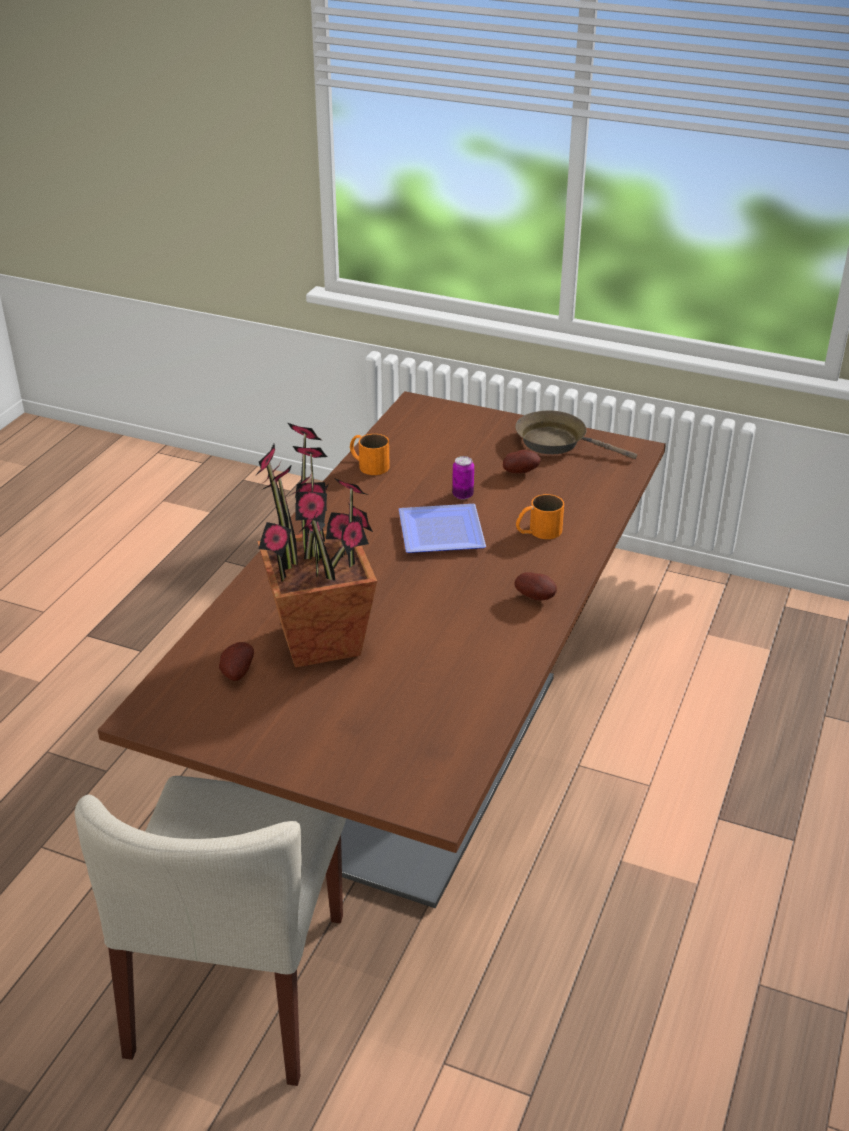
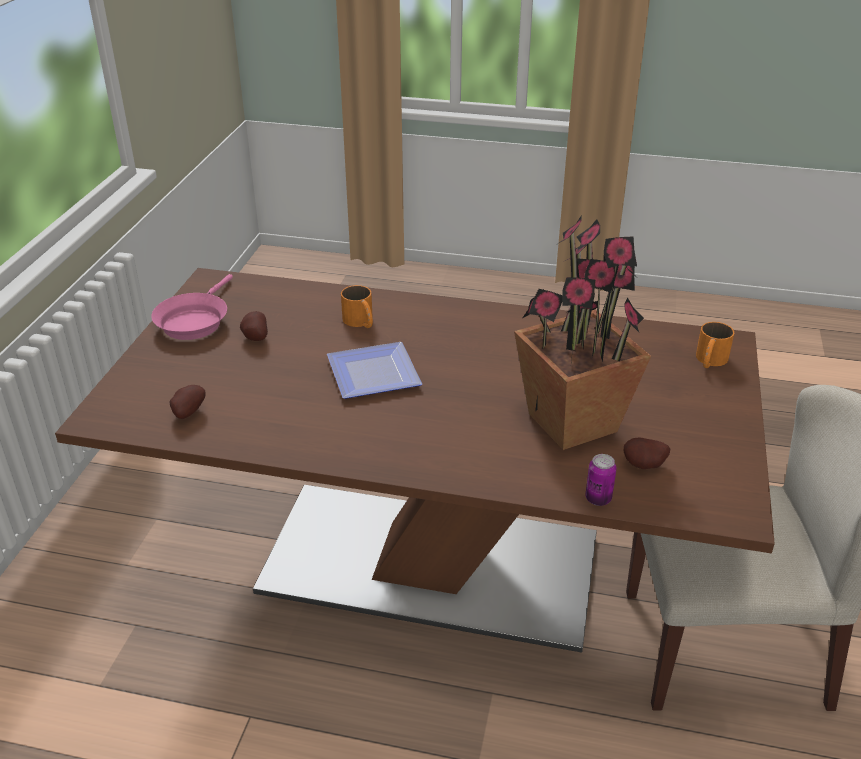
camera: 100 degrees left, 0 degrees up
orange mug [350,434,390,475] -> orange mug moved to [696,322,734,368]
can [452,456,474,499] -> can moved to [585,454,617,506]
potato [514,572,557,601] -> potato moved to [170,385,206,419]
brown frying pan [516,411,637,459] -> pink frying pan [151,274,233,340]

